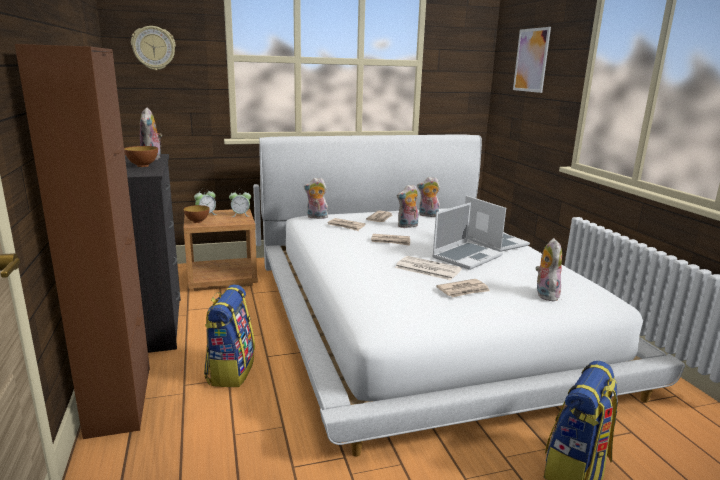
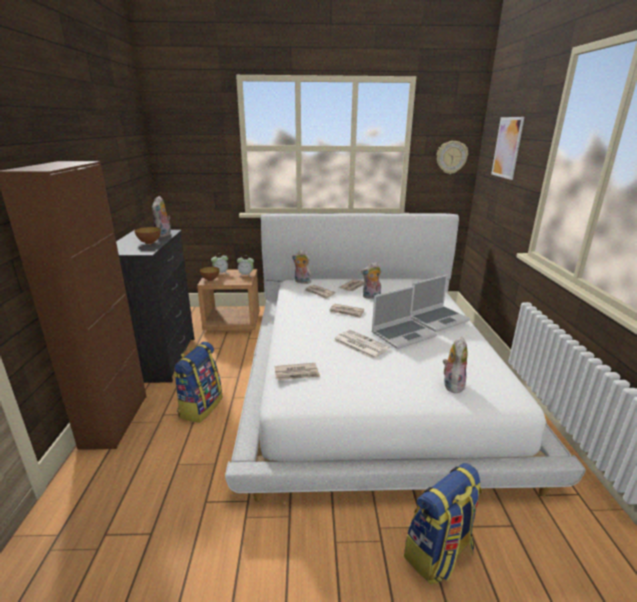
camera: 15 degrees right, 5 degrees up
wall clock [131,26,176,70] -> wall clock moved to [437,141,468,174]
plush toy [417,177,440,217] -> none
newspaper [436,279,490,297] -> newspaper moved to [274,363,320,381]
laptop [465,195,530,252] -> laptop turned 75 degrees clockwise [411,274,470,332]

